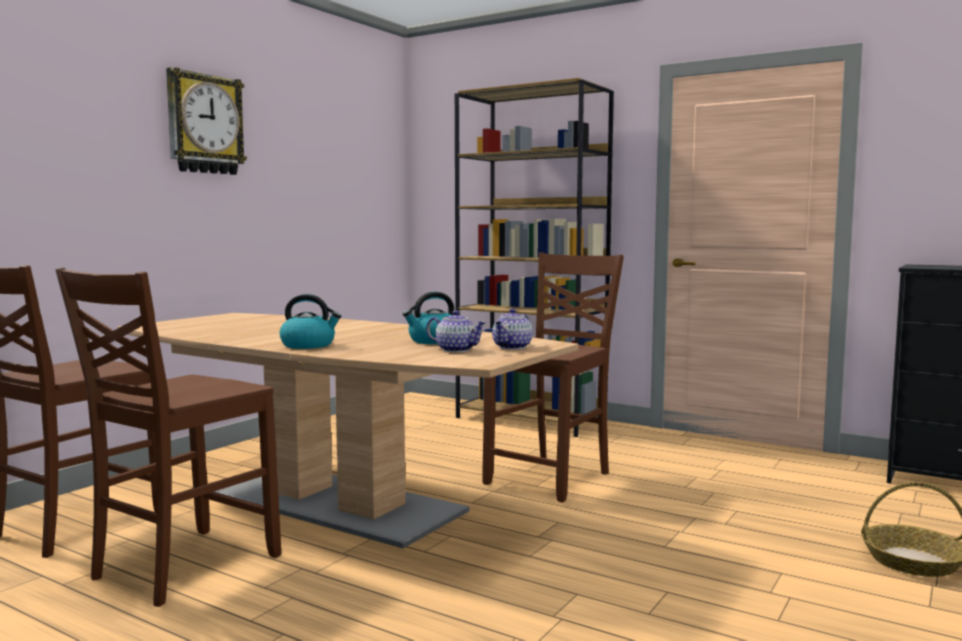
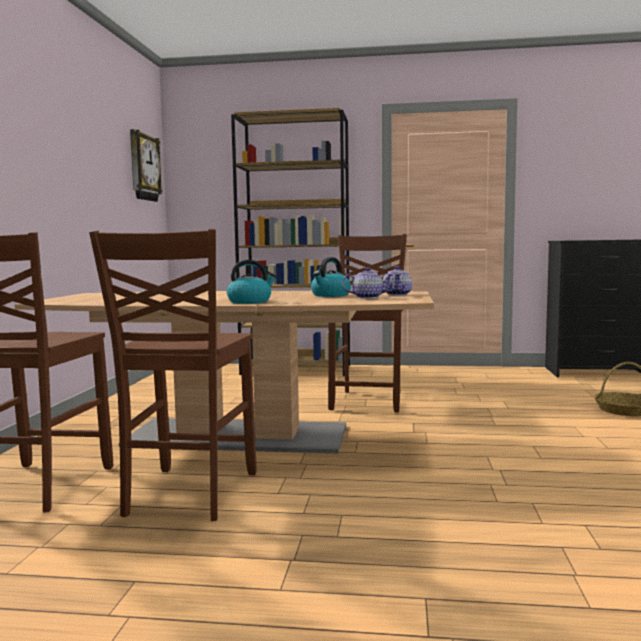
camera: 25 degrees left, 0 degrees up
wall clock [166,67,247,175] -> wall clock moved to [130,129,163,202]

